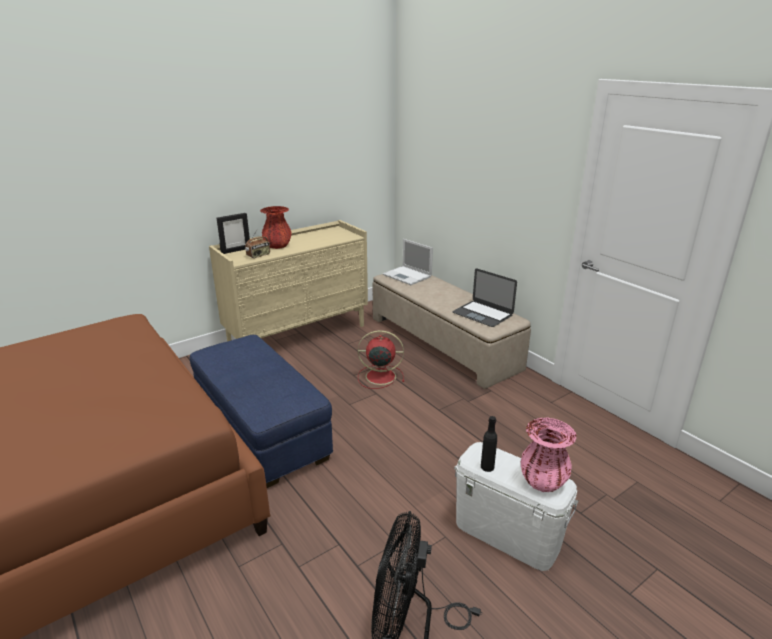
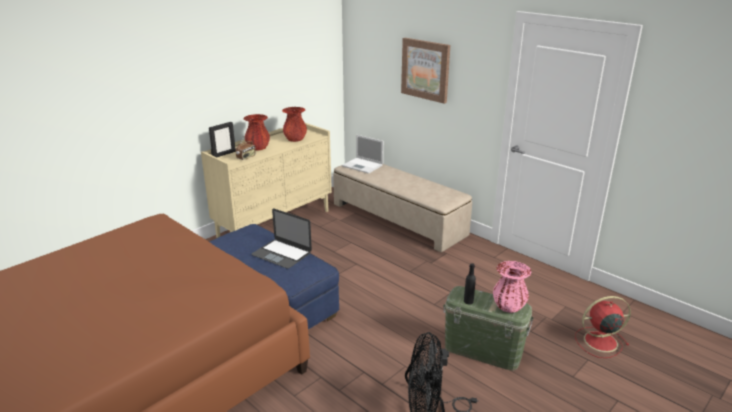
camera: 10 degrees left, 0 degrees up
red fan [358,330,404,389] -> red fan moved to [575,296,631,358]
laptop [452,268,517,327] -> laptop moved to [252,209,312,269]
white storage box [454,442,579,571] -> green storage box [443,286,534,371]
none -> red vase [282,107,307,142]
none -> picture [401,38,450,104]

